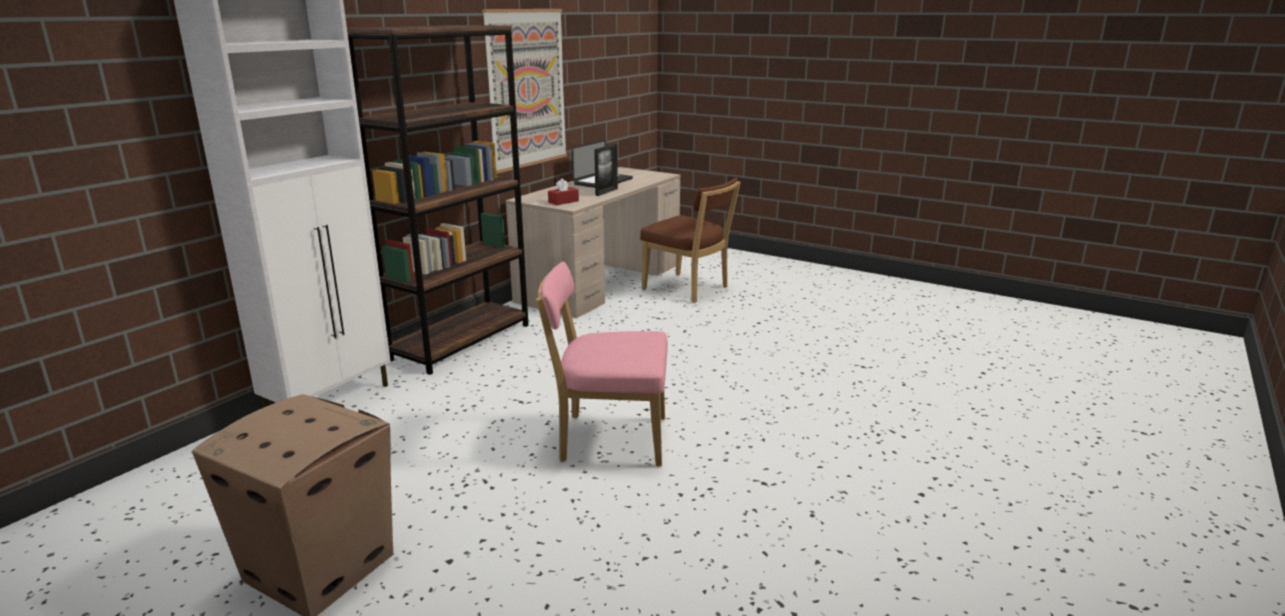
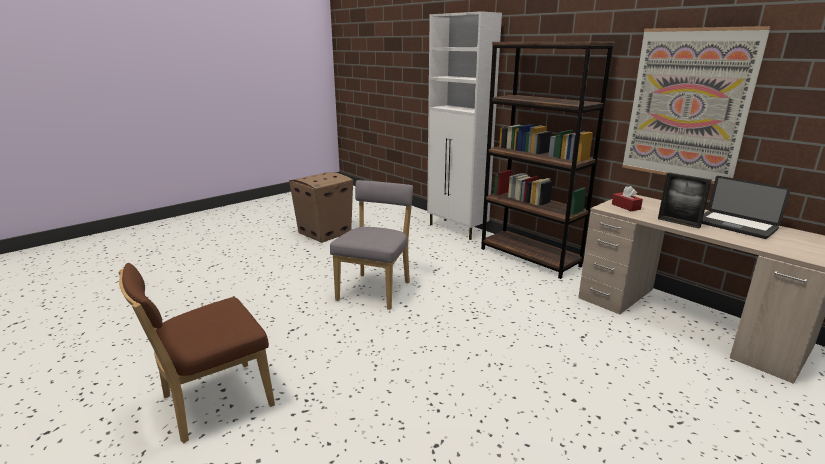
camera: 105 degrees right, 0 degrees up
pink chair [536,261,668,466] -> grey chair [330,180,413,310]
brown chair [640,178,741,303] -> brown chair moved to [118,263,275,443]

